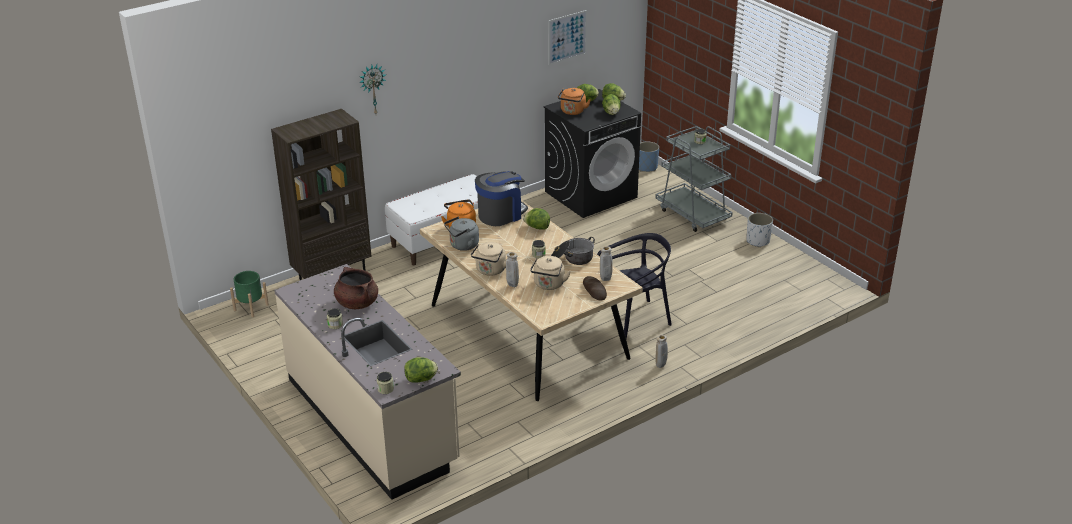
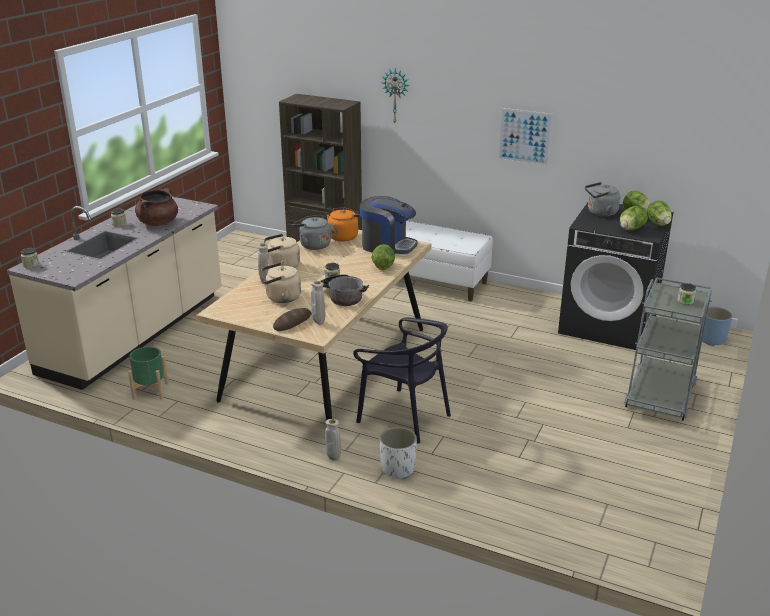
camera: 60 degrees right, 5 degrees down
green planter [230,271,269,317] -> green planter moved to [128,346,168,400]
lettuce [404,357,438,383] -> none
picture [548,10,587,65] -> picture moved to [497,108,553,167]
orange kettle [558,88,591,115] -> grey kettle [585,182,620,217]
white planter [747,213,773,247] -> white planter moved to [380,427,417,479]

